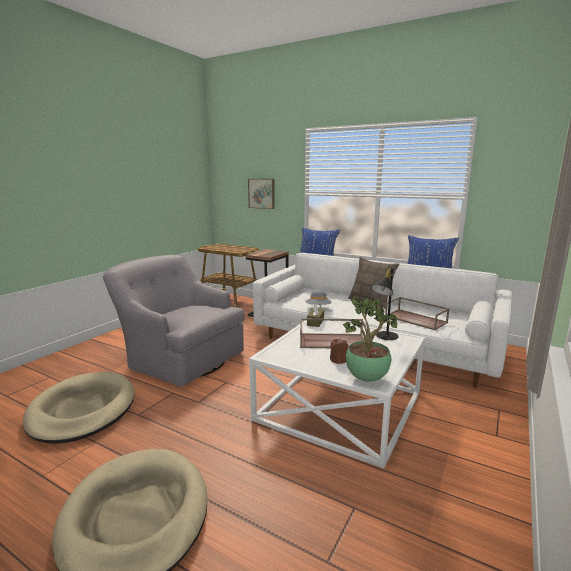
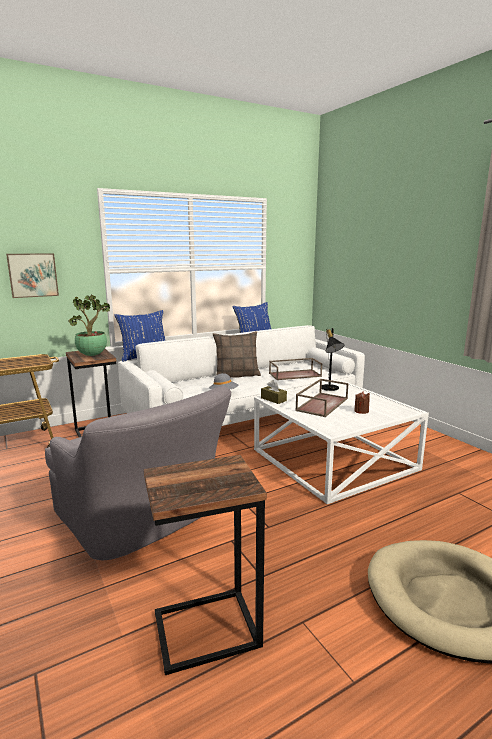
camera: 60 degrees left, 0 degrees up
beige dog bed [23,372,135,444] -> side table [144,455,267,675]
grey armchair [103,255,245,387] -> grey armchair turned 105 degrees counterclockwise [45,386,231,560]
potted plant [343,296,398,382] -> potted plant moved to [68,294,110,356]

